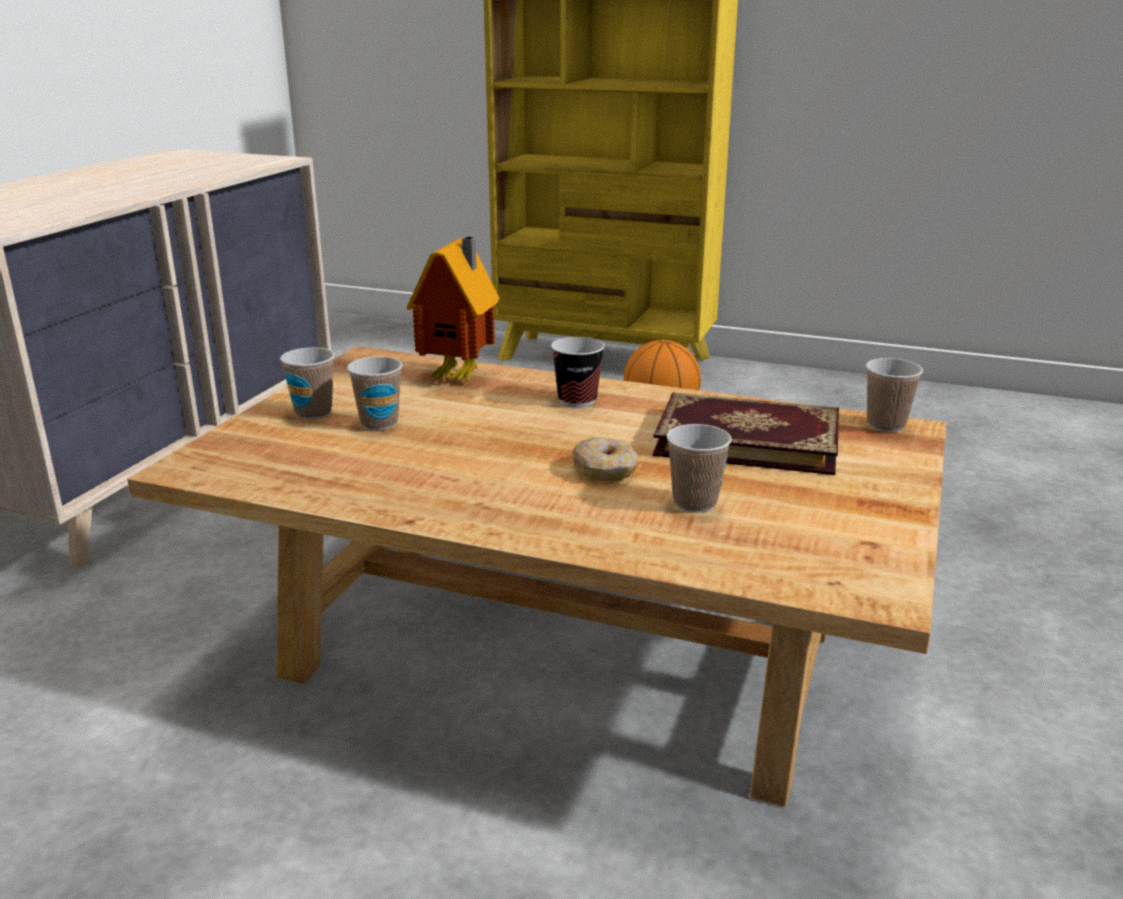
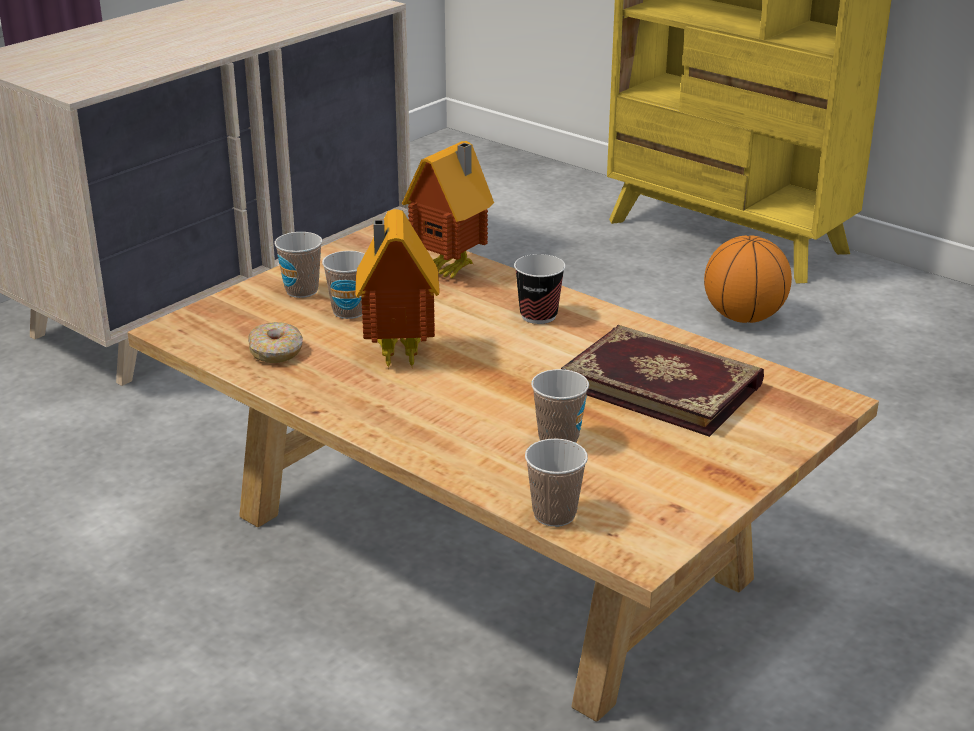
camera: 20 degrees right, 5 degrees up
donut [572,437,638,482] -> donut moved to [248,322,303,363]
cup [866,358,923,433] -> cup moved to [525,439,588,527]
none -> toy house [355,209,440,370]

